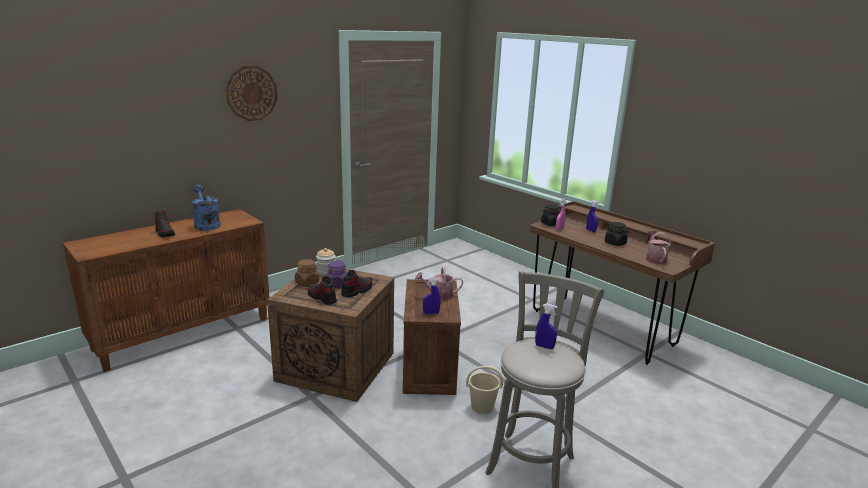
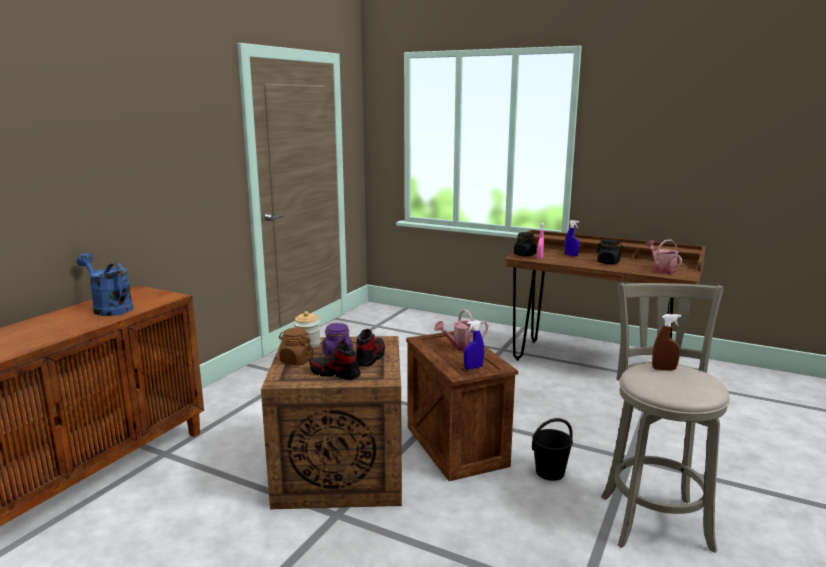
camera: 20 degrees left, 5 degrees down
shoe [154,210,175,237] -> none
wall clock [226,66,277,121] -> none
beige bucket [466,366,503,414] -> black bucket [532,418,573,481]
blue spray bottle [535,303,558,349] -> brown spray bottle [652,314,681,370]

